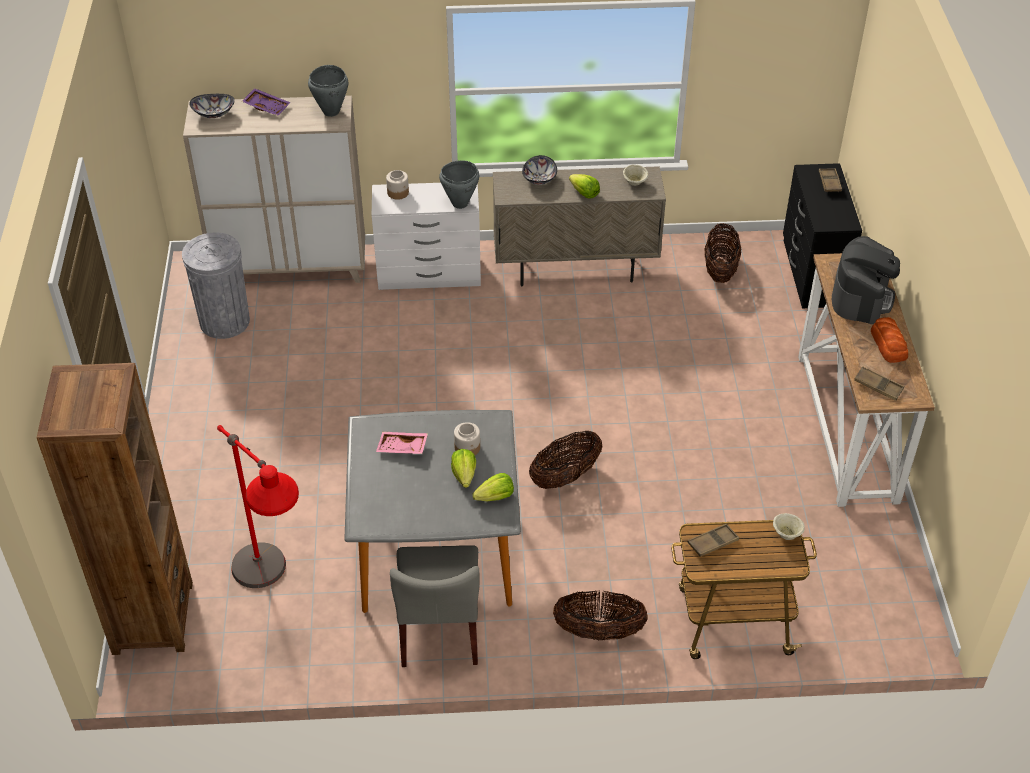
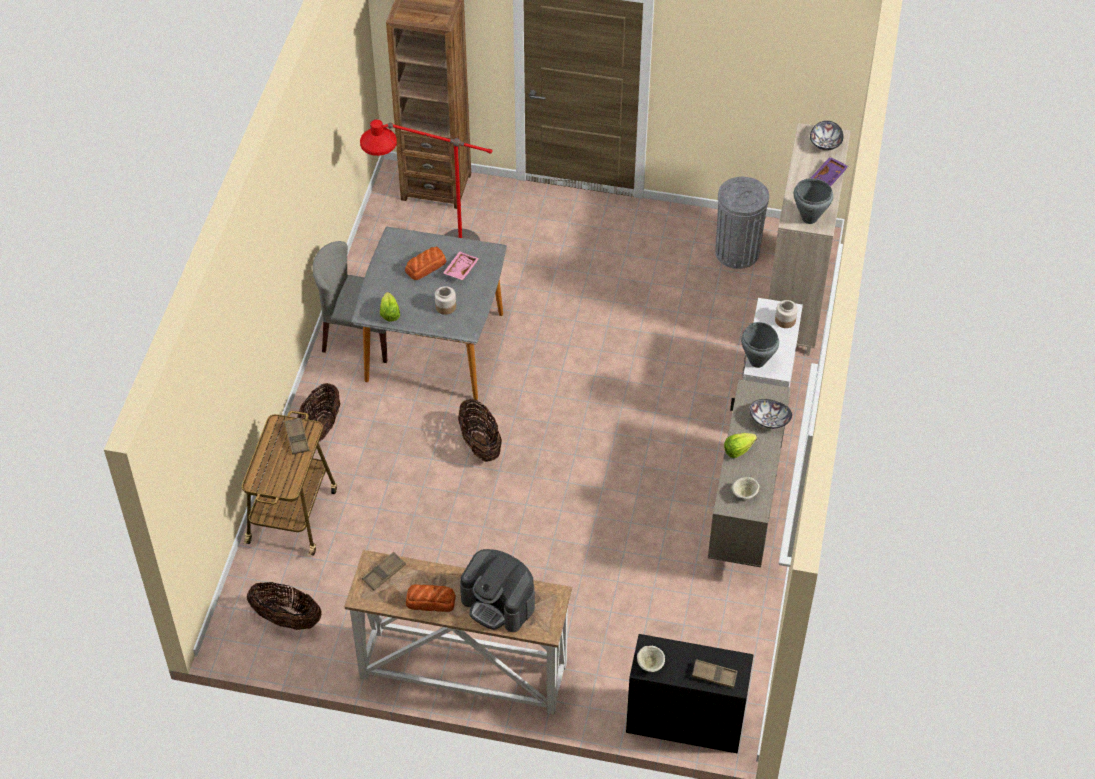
camera: 105 degrees right, 5 degrees up
lettuce [451,449,476,488] -> none
basket [704,223,741,283] -> basket moved to [247,582,322,630]
beige bowl [773,513,805,540] -> beige bowl moved to [637,646,665,672]
none -> bread [405,247,446,280]

